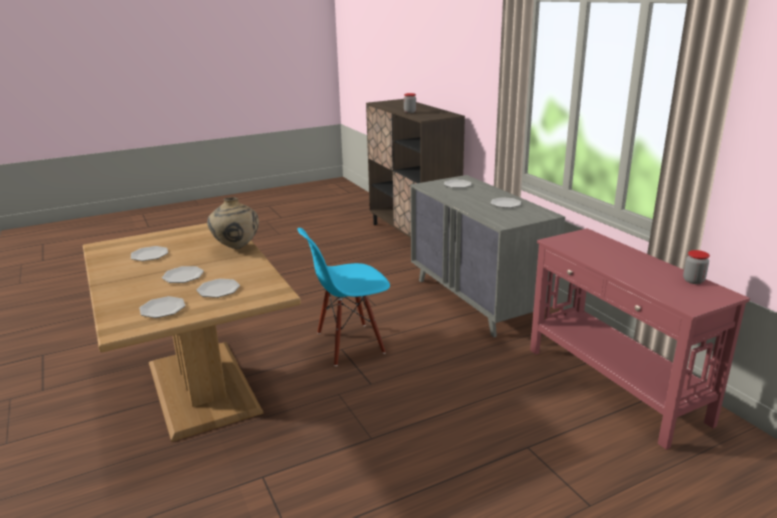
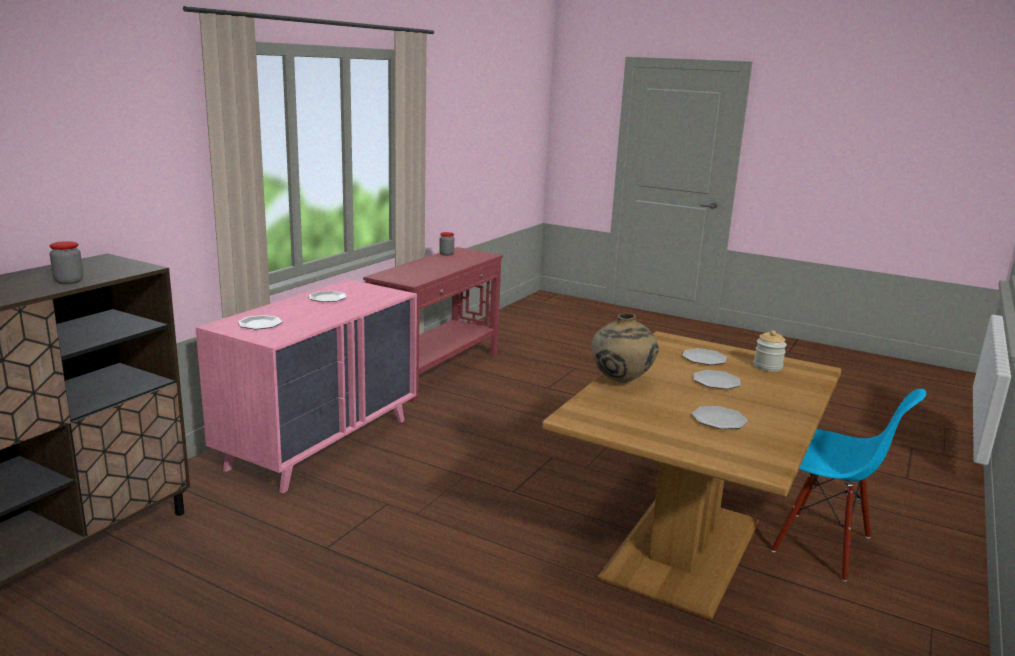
camera: 125 degrees left, 5 degrees down
plate [139,296,185,318] -> jar [754,330,787,372]
blue chair [297,228,390,366] -> blue chair moved to [771,389,926,582]
grey dresser [411,175,565,337] -> pink dresser [195,279,417,493]

